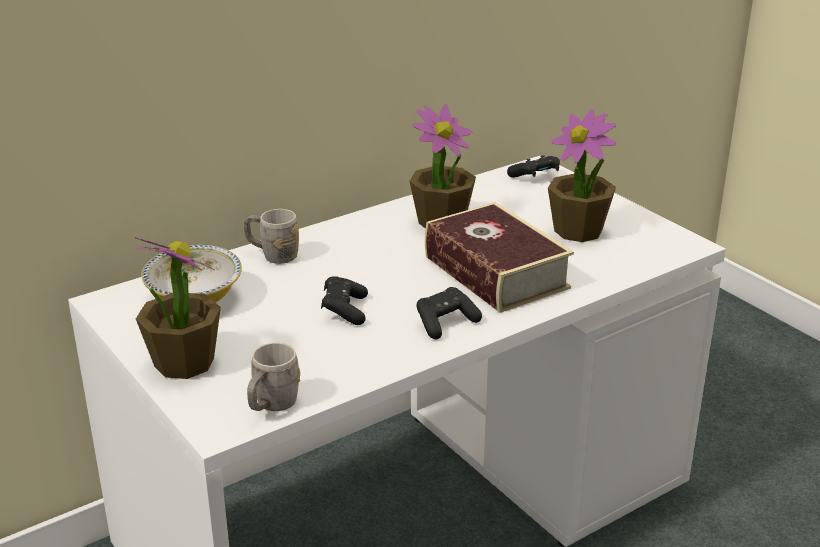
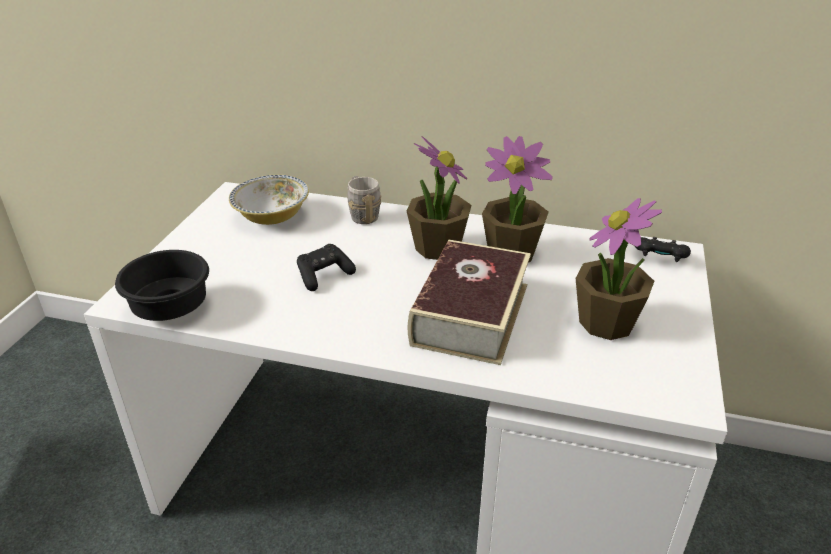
camera: 50 degrees right, 5 degrees up
potted plant [135,237,221,379] -> potted plant moved to [407,136,472,260]
grey mug [247,343,300,411] -> black bowl [115,250,209,321]
black game controller [416,287,482,339] -> none

